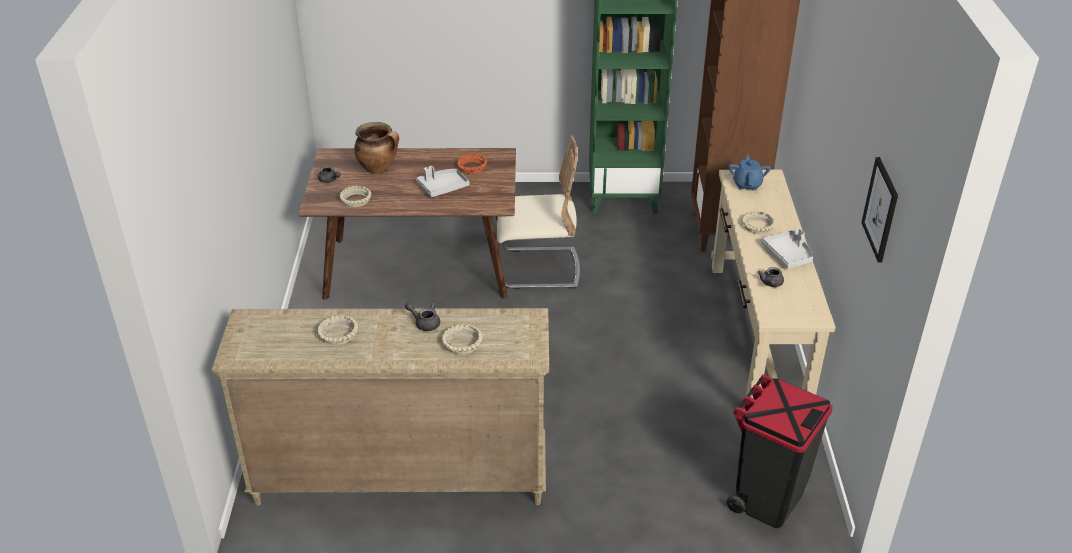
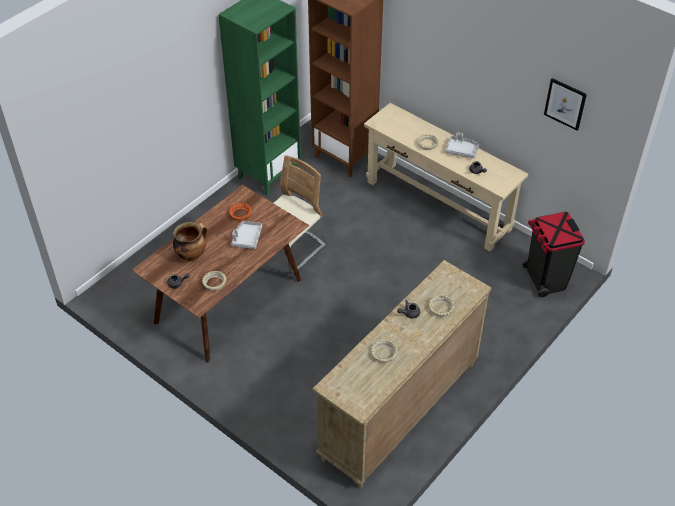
camera: 50 degrees left, 10 degrees up
blue teapot [729,155,771,190] -> none

